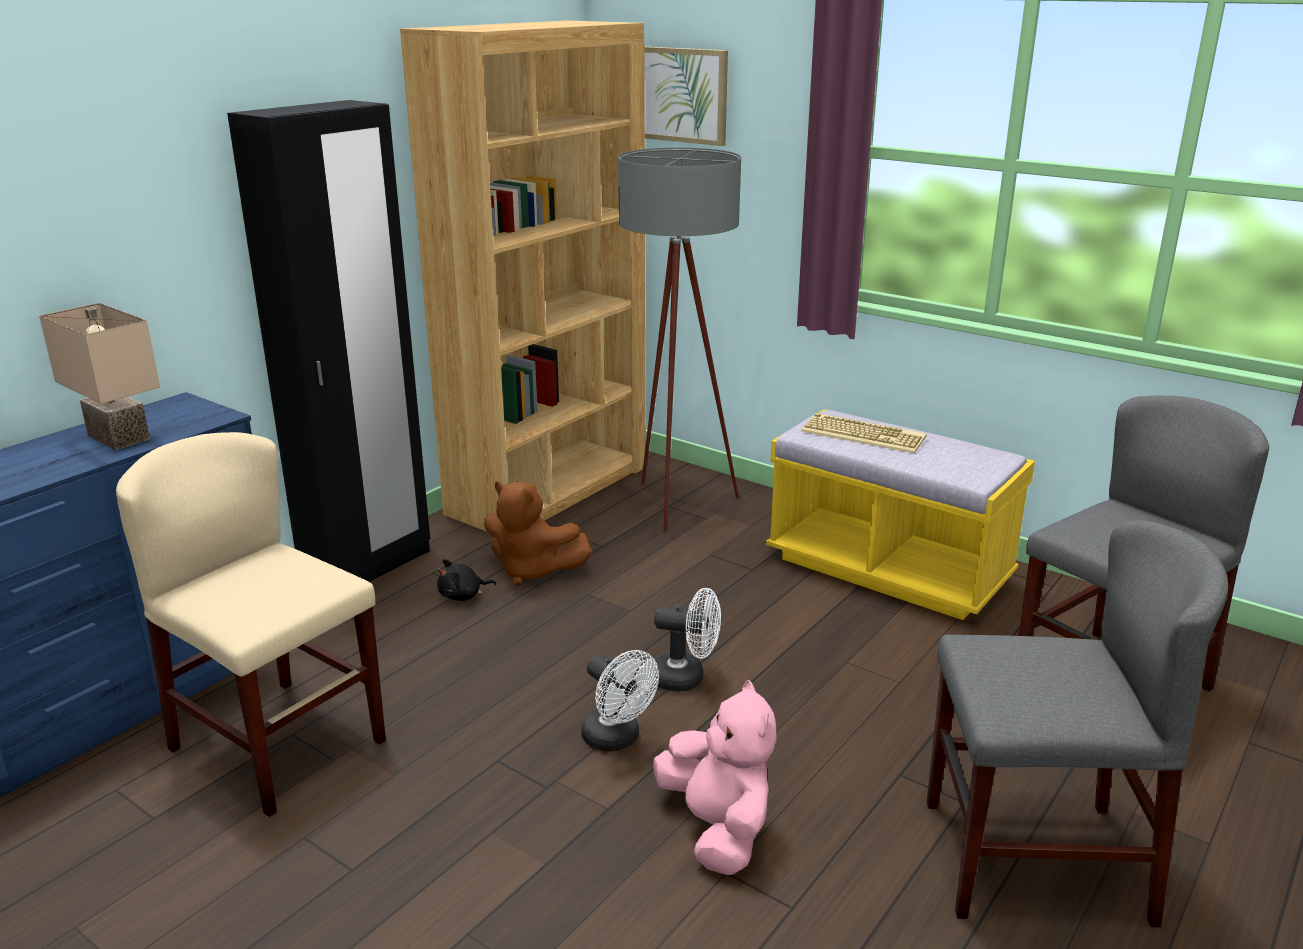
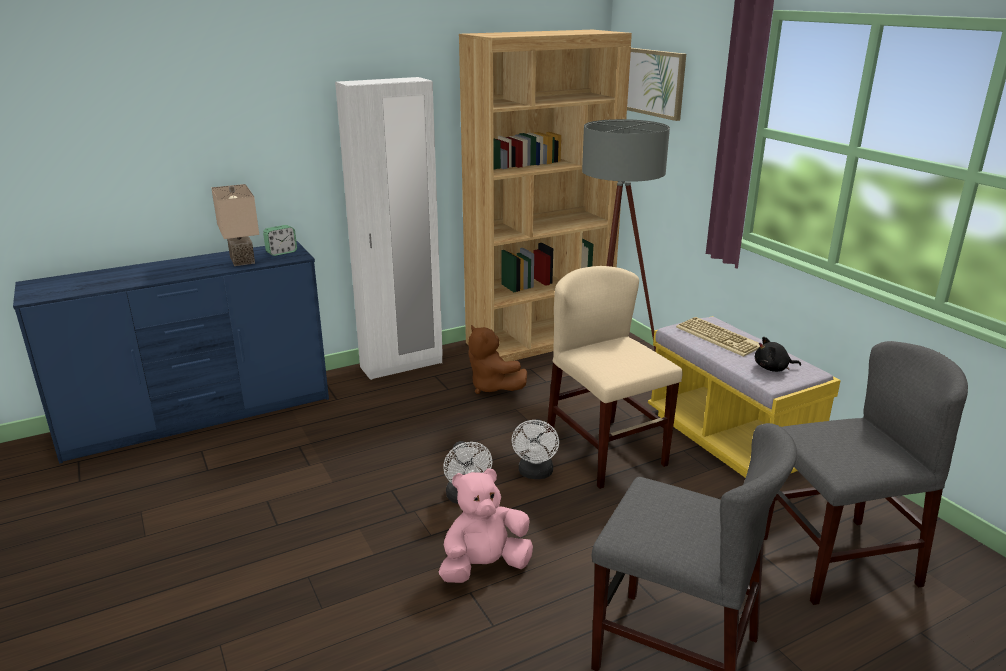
camera: 25 degrees right, 0 degrees up
beige chair [116,432,386,817] -> beige chair moved to [546,266,683,489]
black wardrobe [227,100,430,582] -> white wardrobe [335,77,443,380]
black plush toy [437,559,496,601] -> black plush toy moved to [755,337,801,372]
pink plush toy [653,680,777,875] -> pink plush toy turned 120 degrees counterclockwise [438,468,533,583]
white fan [654,588,721,691] -> white fan turned 60 degrees clockwise [512,419,559,479]
none -> alarm clock [263,225,297,256]

